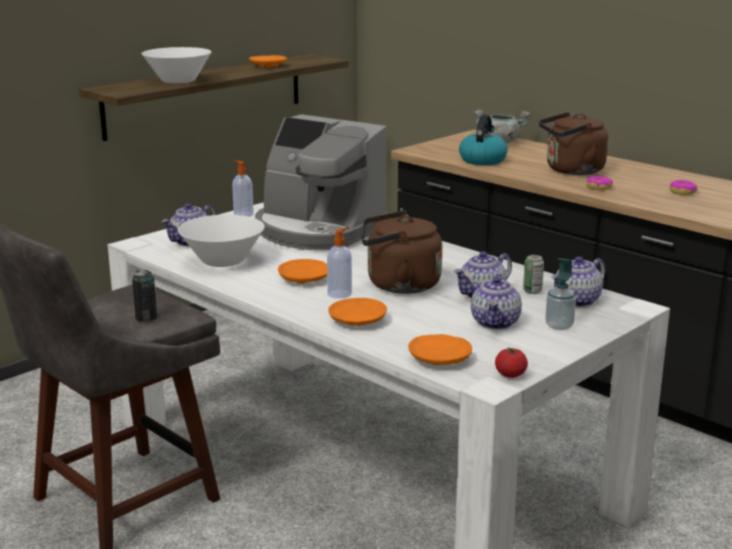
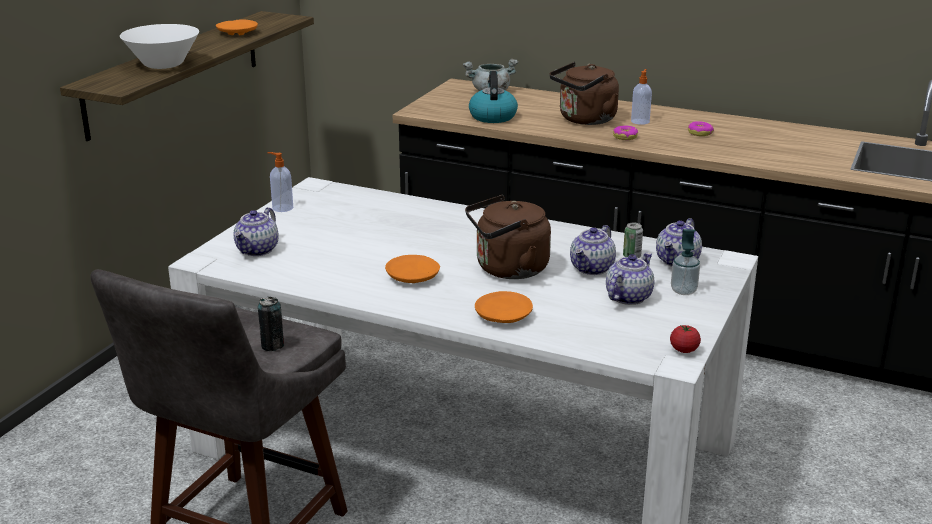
camera: 20 degrees left, 5 degrees up
white bowl [178,215,265,267] -> none
coffee machine [255,114,388,250] -> none
soap dispenser [327,227,352,299] -> soap dispenser moved to [631,69,652,125]
orange plate [408,334,472,365] -> none
teapot [471,274,522,329] -> teapot turned 135 degrees counterclockwise [606,252,654,305]

